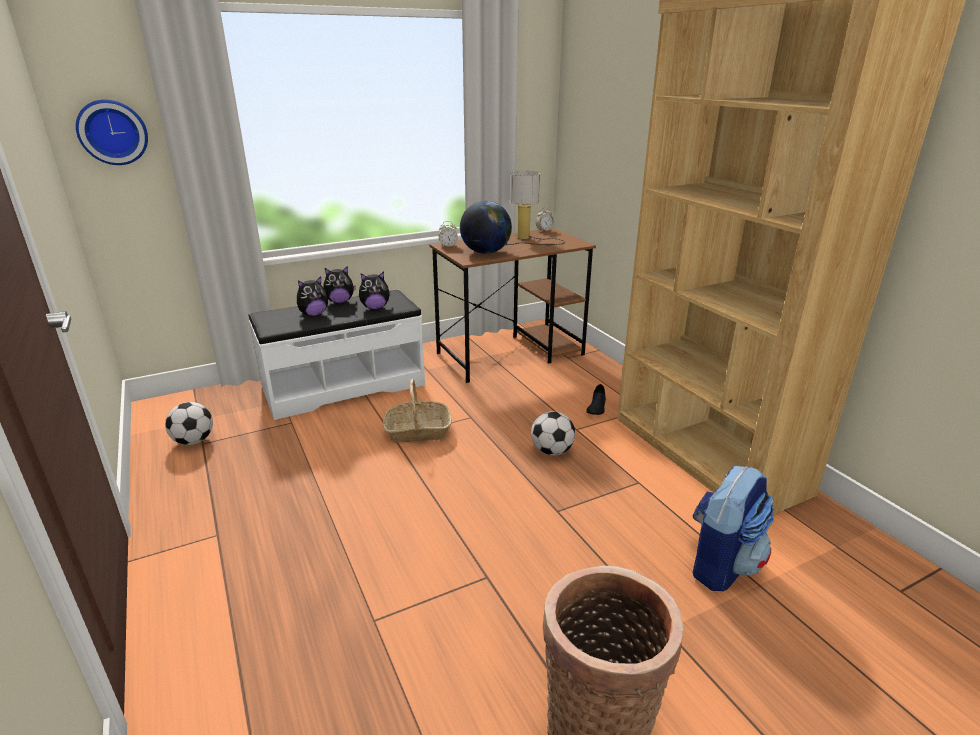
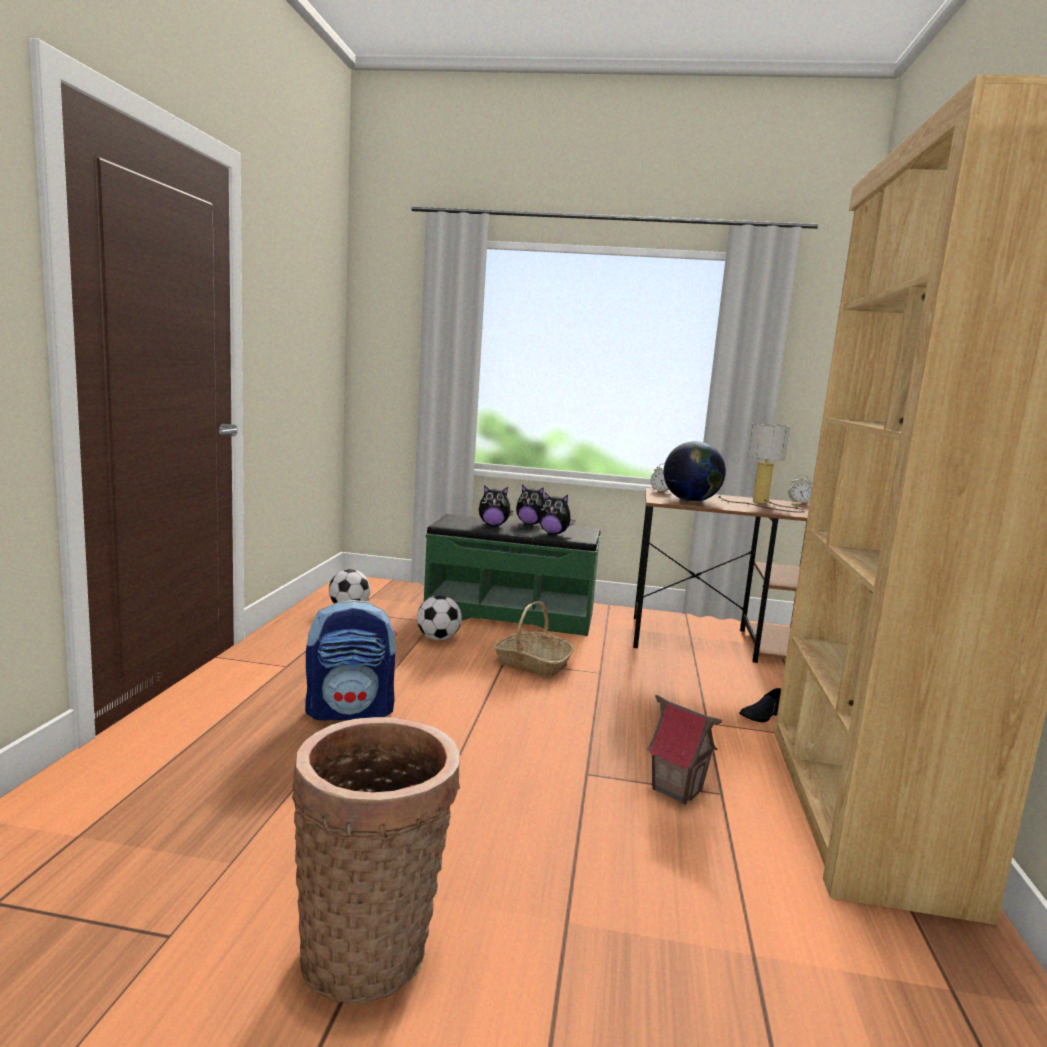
camera: 35 degrees right, 15 degrees down
wall clock [76,100,148,165] -> none
white bench [249,289,425,420] -> green bench [424,514,601,636]
football [531,411,575,456] -> football moved to [417,595,462,640]
backpack [693,466,774,591] -> backpack moved to [305,600,398,720]
none -> toy house [646,695,722,805]

